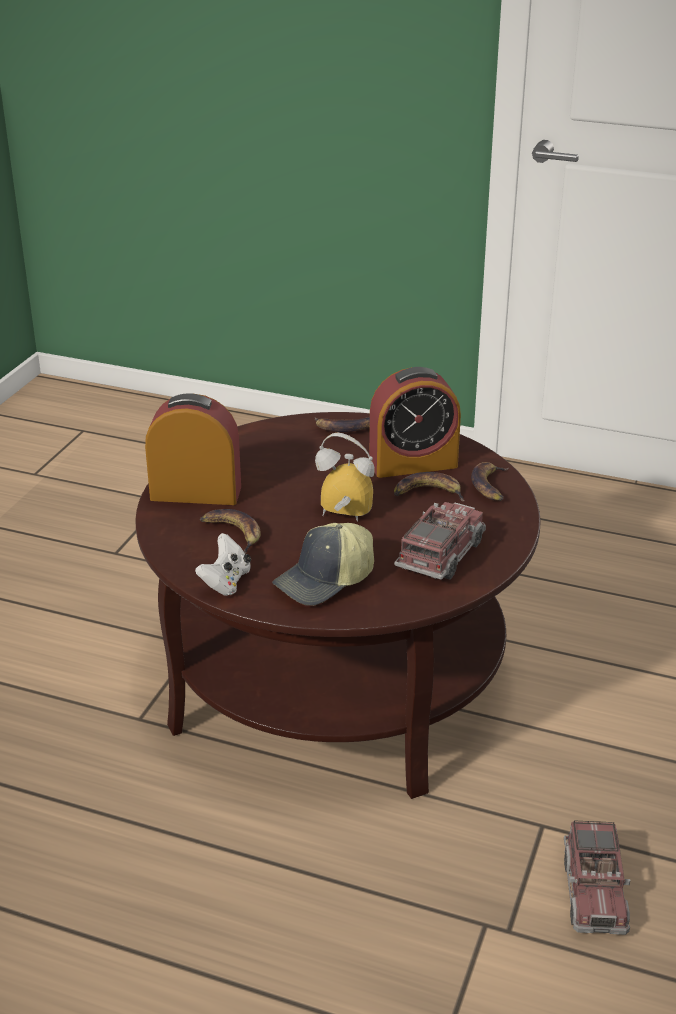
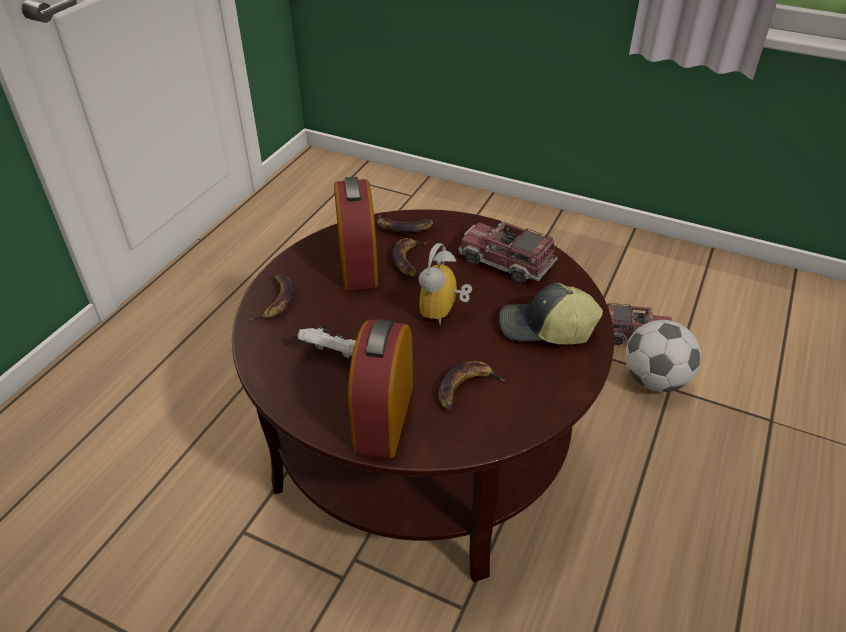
camera: 85 degrees left, 10 degrees up
white game controller [195,533,251,596] -> white game controller moved to [297,325,356,358]
cap [272,523,374,606] -> cap turned 135 degrees clockwise [499,283,603,345]
none -> football [625,320,701,392]

